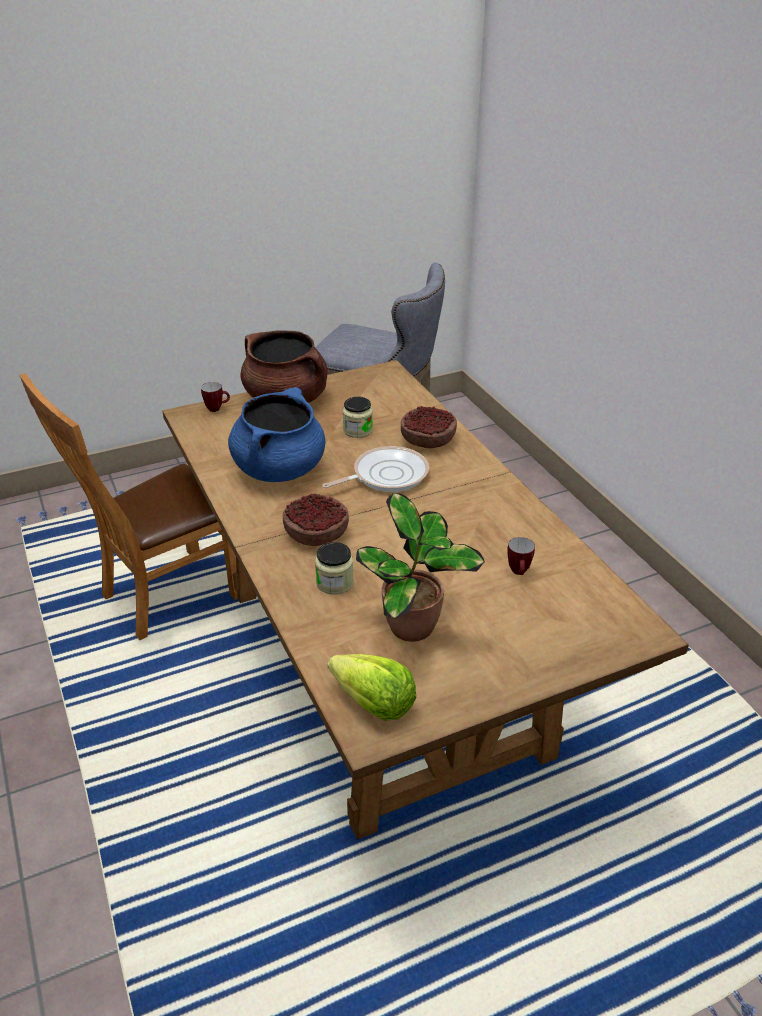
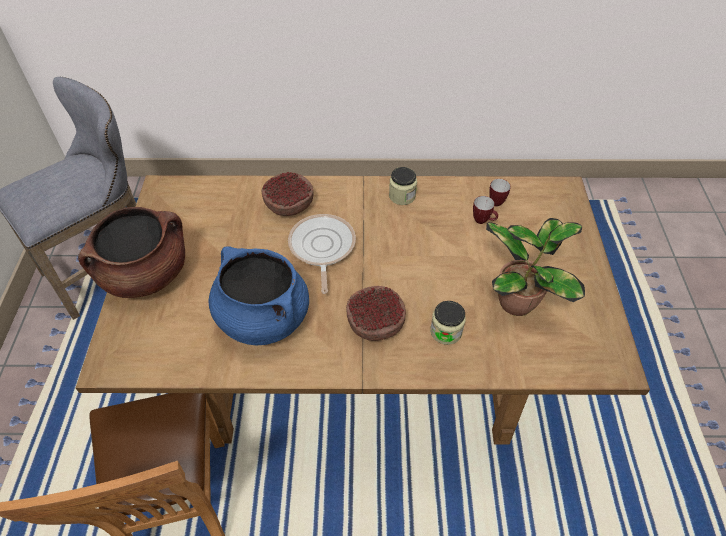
camera: 65 degrees left, 15 degrees up
mug [201,382,230,412] -> mug moved to [489,179,511,206]
lettuce [328,654,416,721] -> none
jar [343,397,373,438] -> jar moved to [389,167,417,205]

